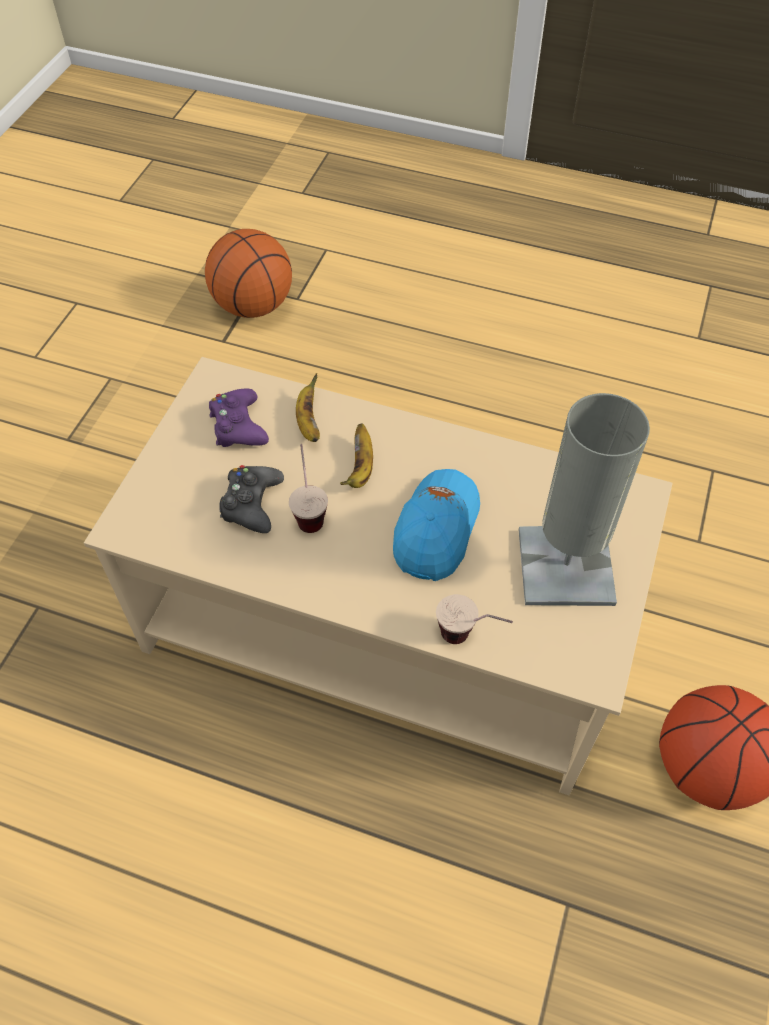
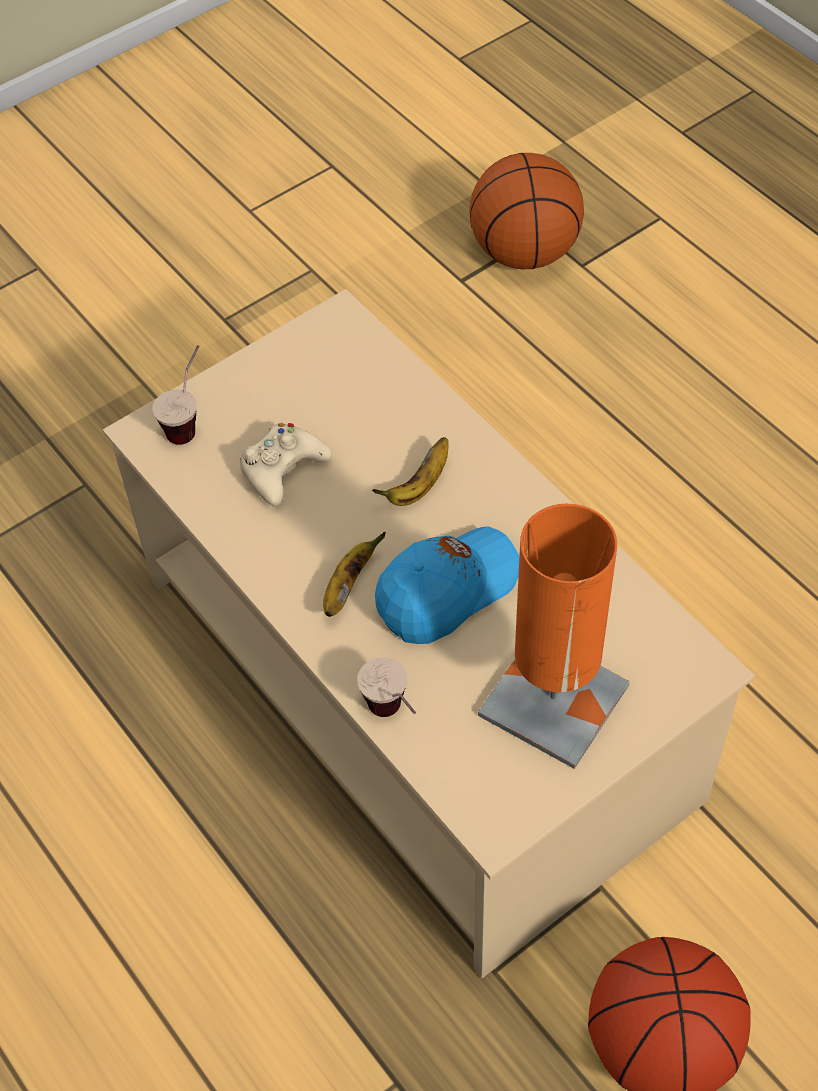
camera: 35 degrees right, 0 degrees up
purple game controller [209,388,269,447] -> none
black game controller [219,465,284,533] -> beige game controller [240,423,332,507]
cup [289,444,328,533] -> cup moved to [152,345,199,445]
banana [296,373,320,442] -> banana moved to [323,532,386,617]
grey table lamp [519,393,650,606] -> orange table lamp [478,504,630,769]

